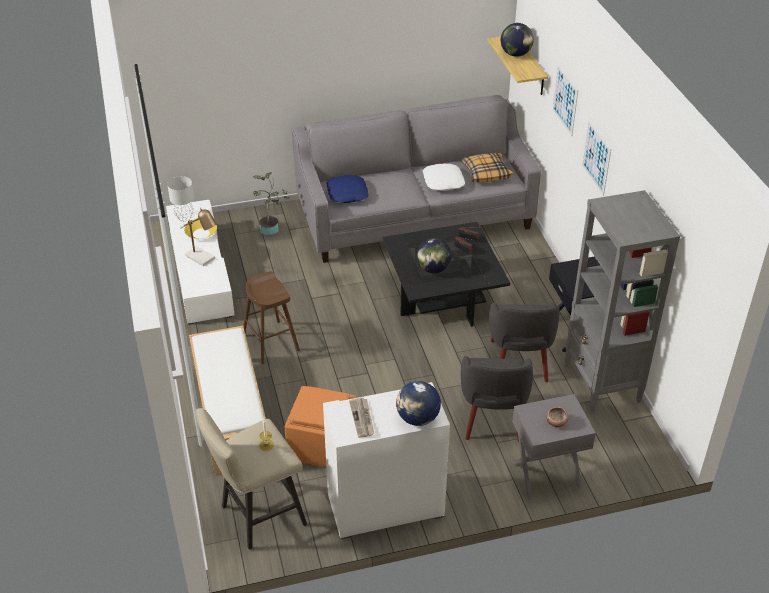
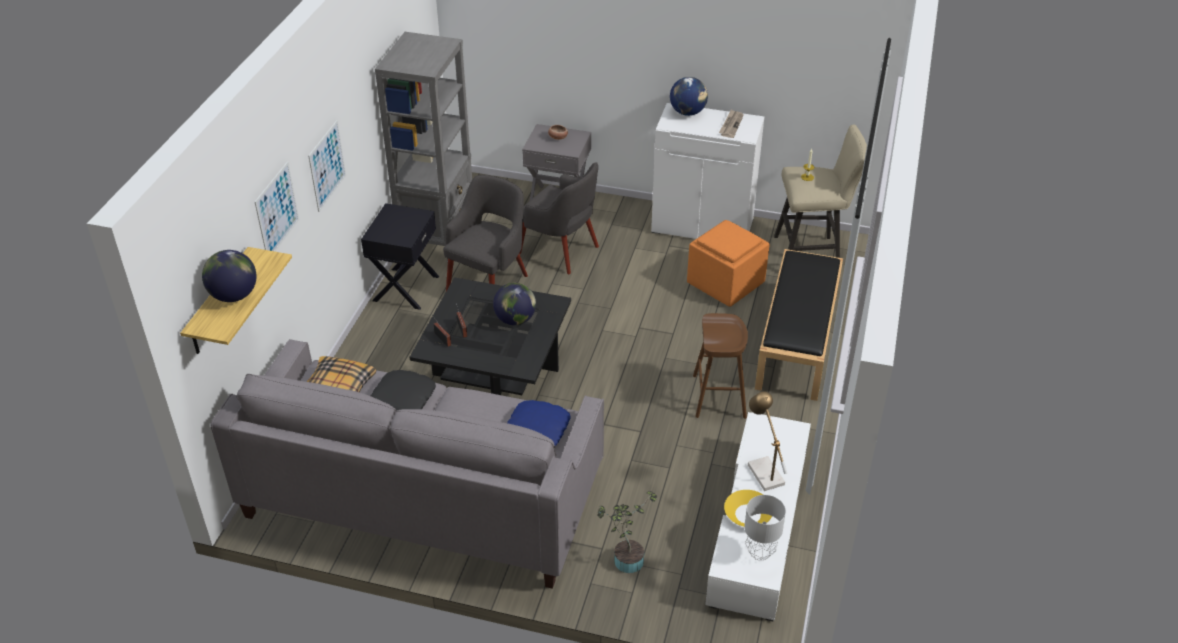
camera: 150 degrees left, 0 degrees up
white bench [189,326,266,475] -> black bench [755,249,843,401]
white pillow [423,163,465,191] -> black pillow [371,370,436,411]
grey armchair [461,356,533,442] -> grey armchair turned 90 degrees clockwise [519,163,599,274]

